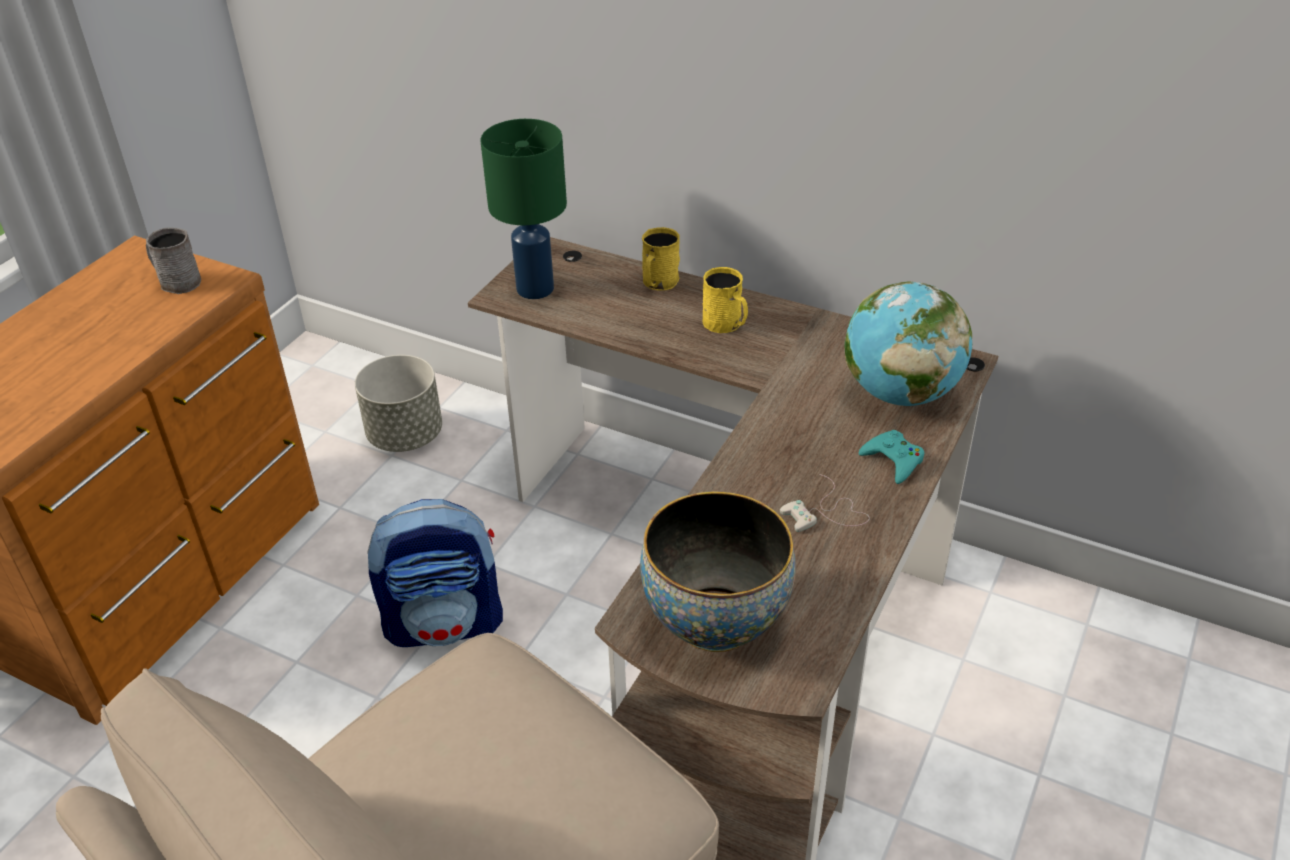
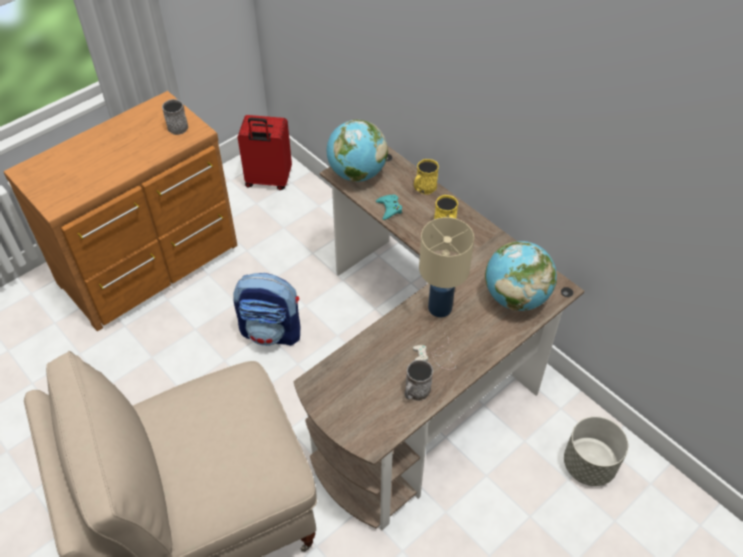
camera: 20 degrees right, 10 degrees up
grey planter [355,355,442,452] -> grey planter moved to [564,416,628,486]
green table lamp [481,119,567,299] -> globe [327,120,388,182]
bowl [640,491,796,652] -> none
turquoise game controller [859,430,924,484] -> turquoise game controller moved to [376,195,402,220]
none -> red suitcase [238,115,292,190]
none -> grey mug [405,360,433,401]
none -> beige table lamp [419,217,474,318]

